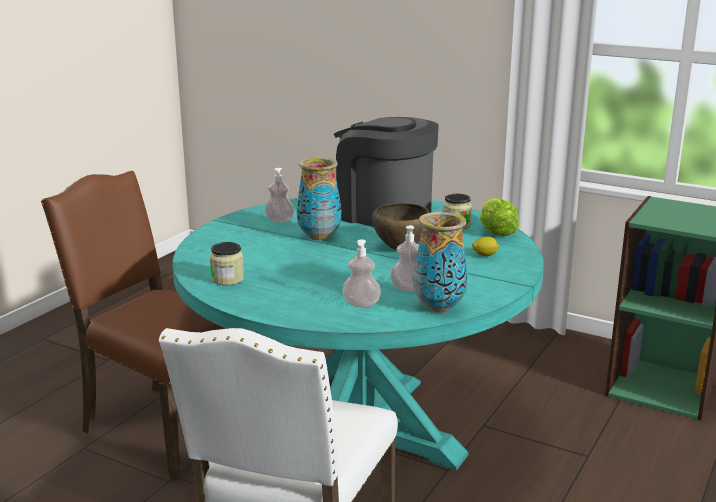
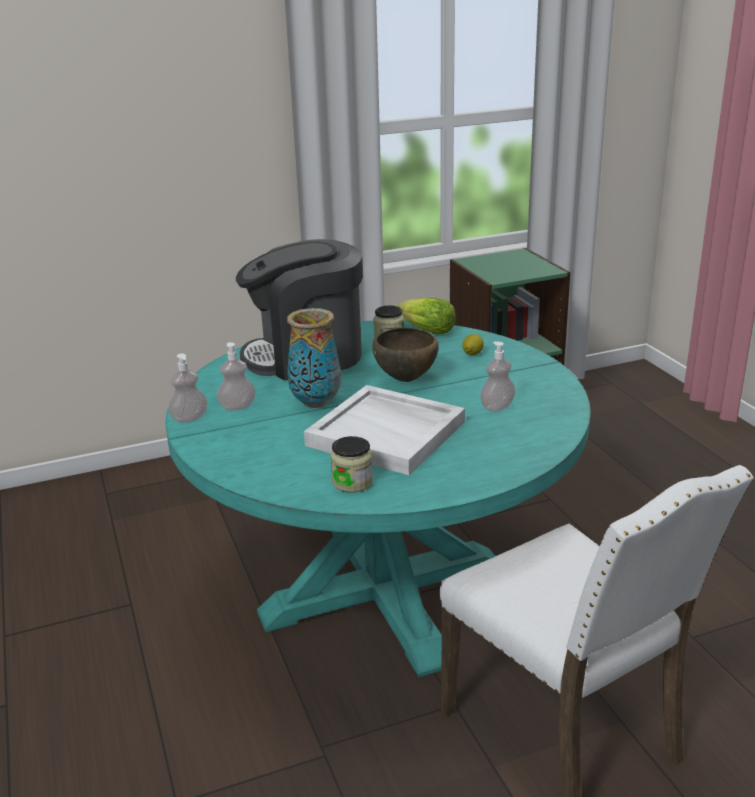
camera: 50 degrees left, 5 degrees up
brown chair [41,171,226,481] -> none
soap dispenser [342,239,381,307] -> soap dispenser moved to [168,353,208,423]
vase [413,212,468,313] -> none
none -> white tray [304,385,465,475]

